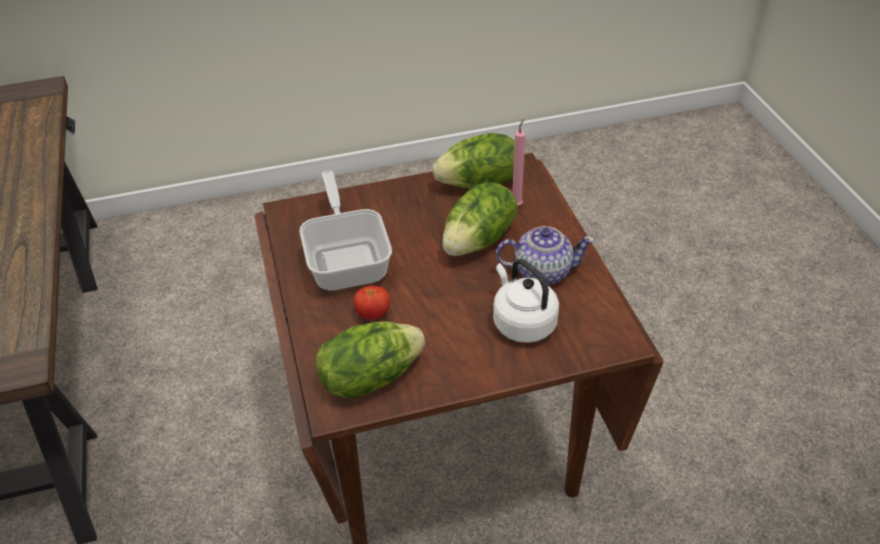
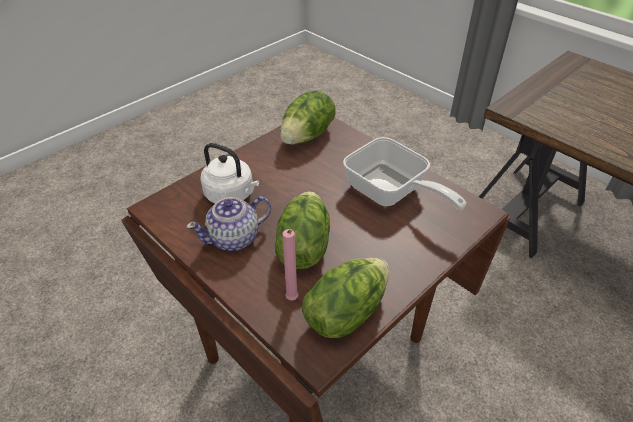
camera: 150 degrees right, 0 degrees up
tomato [354,286,390,320] -> none

